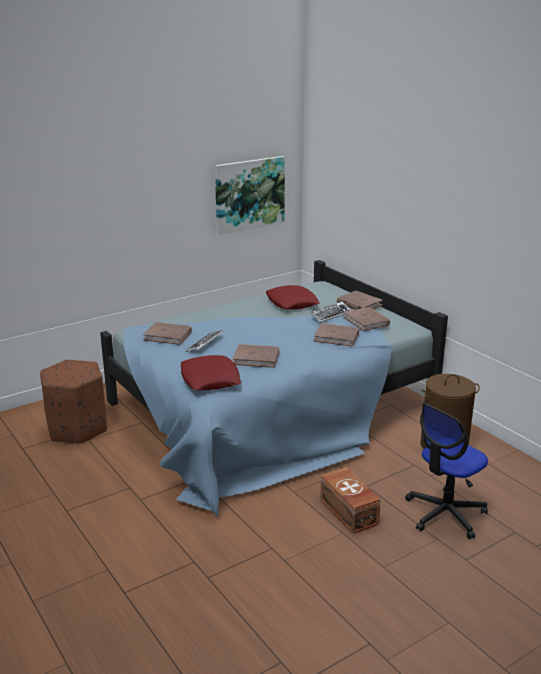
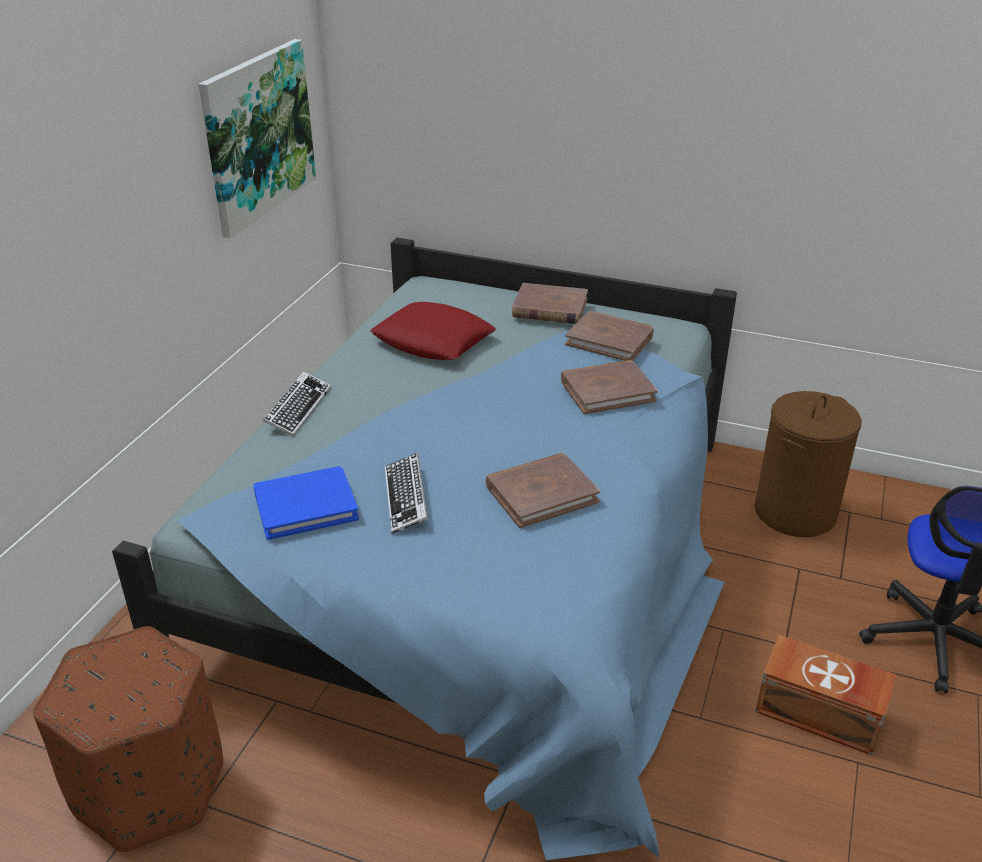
camera: 35 degrees left, 10 degrees up
brown book [143,322,192,345] -> blue book [253,466,359,540]
red pillow [181,355,241,390] -> none
keyboard [311,302,351,323] -> keyboard moved to [263,372,331,436]

